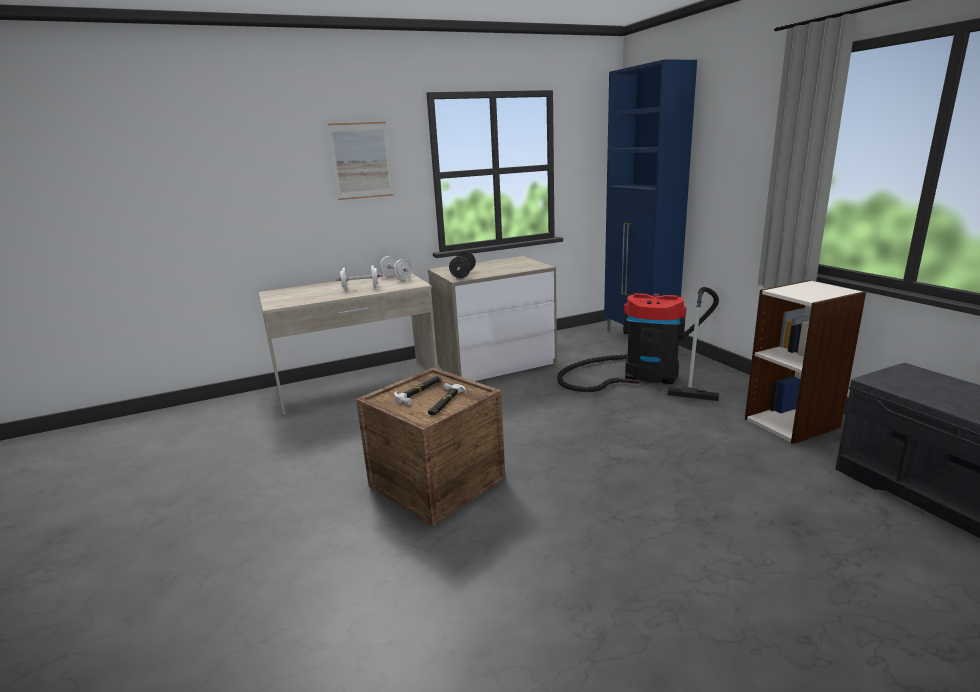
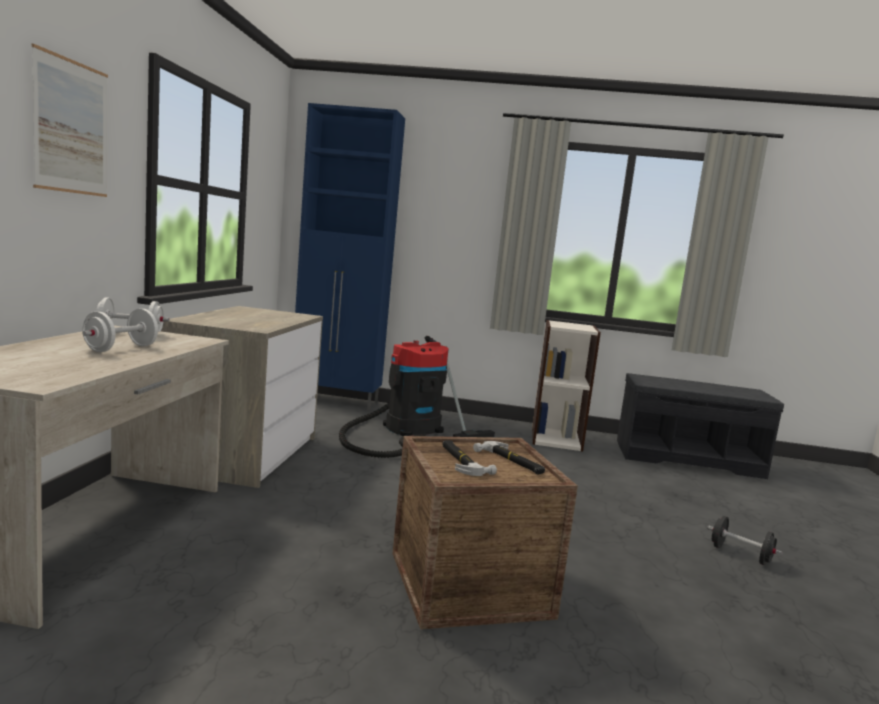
camera: 60 degrees left, 10 degrees down
black dumbbell [449,251,476,278] -> black dumbbell moved to [707,516,783,565]

